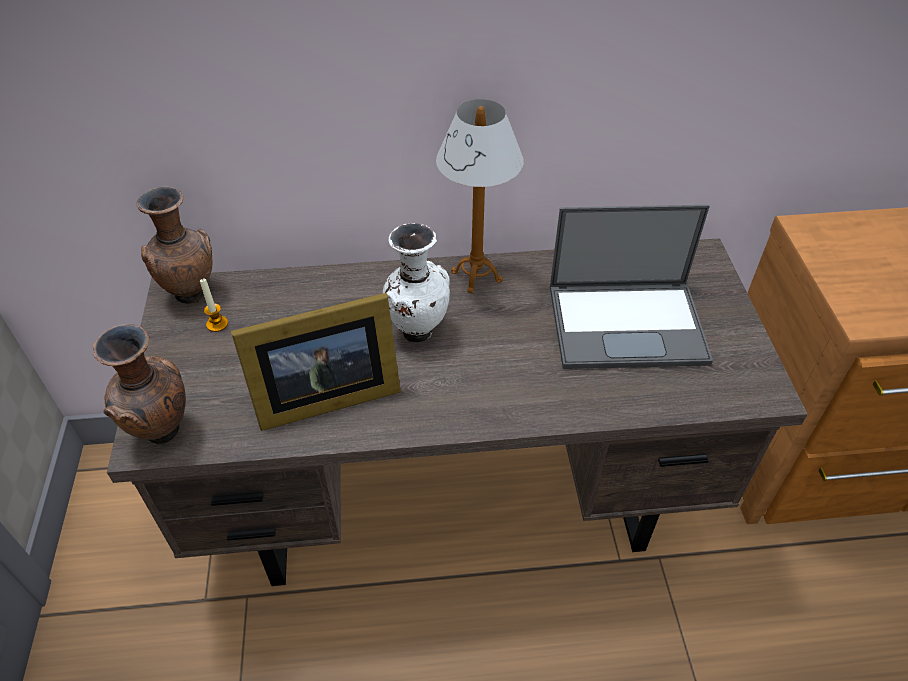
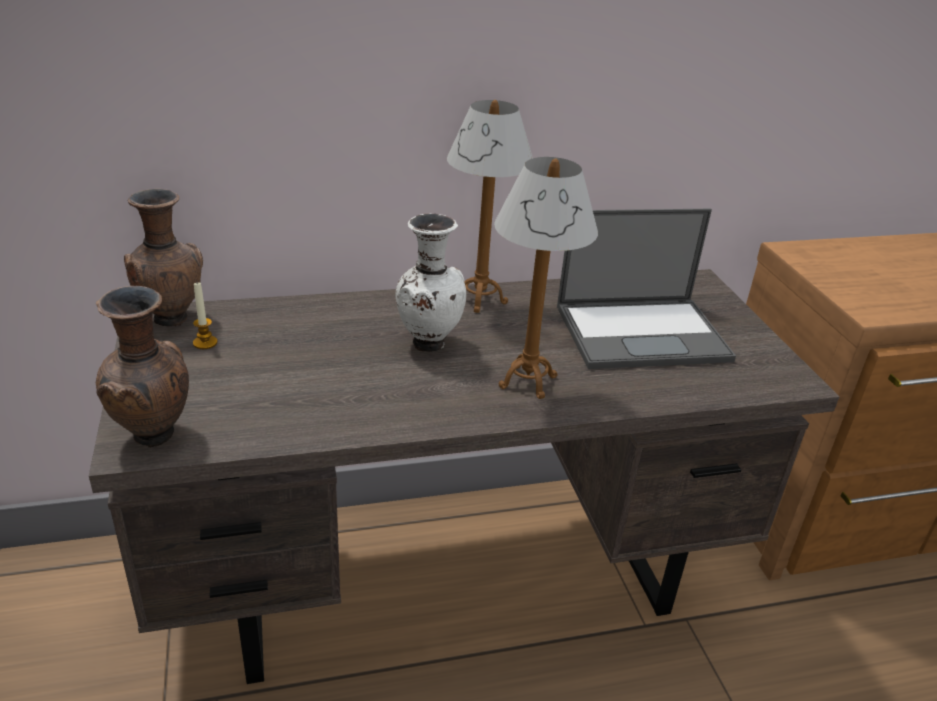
camera: 10 degrees left, 15 degrees down
picture frame [231,293,401,431] -> none
none -> table lamp [494,157,598,399]

